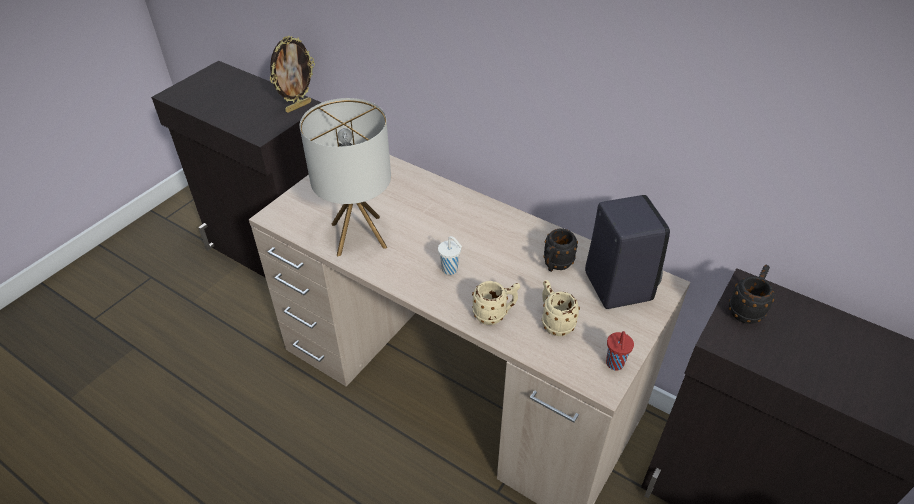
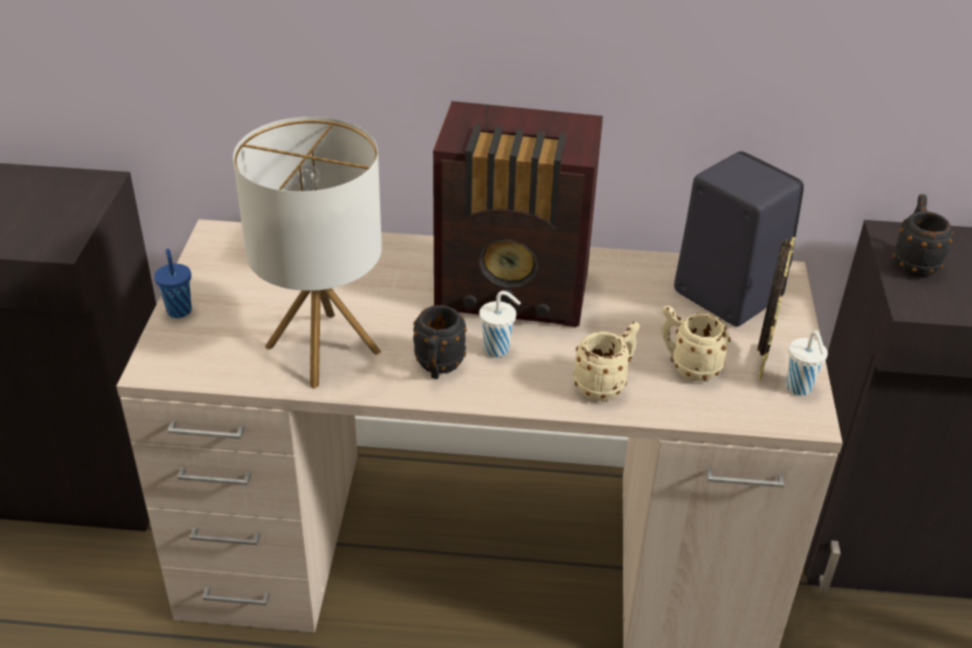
camera: 30 degrees left, 5 degrees down
picture frame [270,36,315,113] -> picture frame moved to [757,237,795,379]
black mug [543,228,578,272] -> black mug moved to [413,305,467,379]
red cup [606,331,634,370] -> white cup [786,330,828,395]
none -> blue cup [154,249,192,318]
none -> radio [433,101,603,327]

